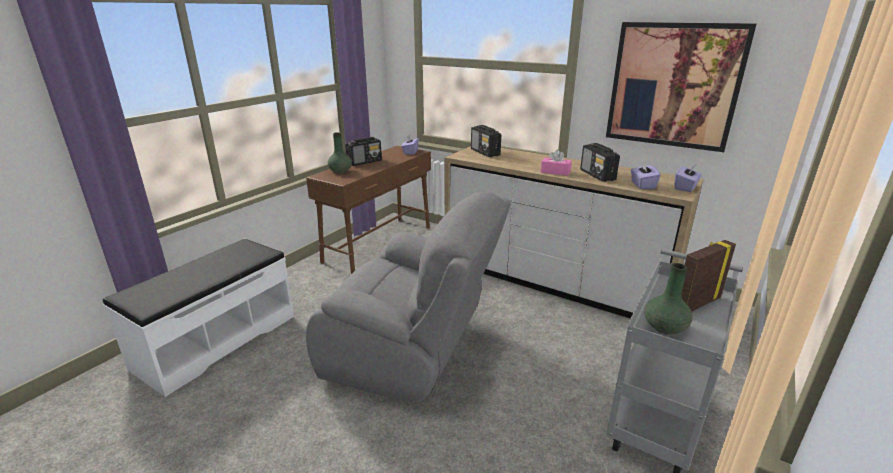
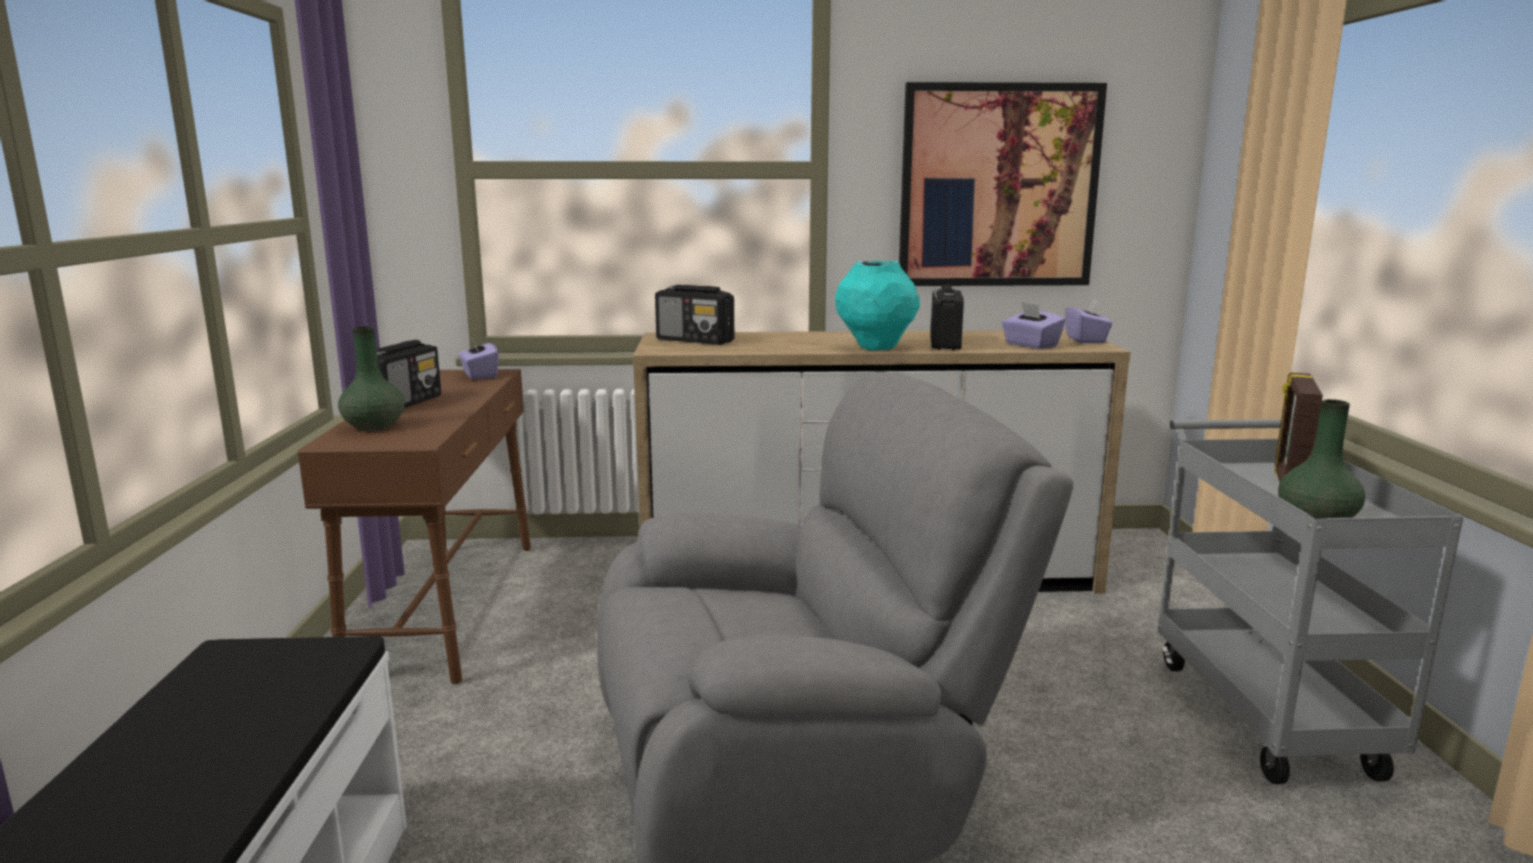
camera: 35 degrees left, 10 degrees down
pink tissue box [541,150,572,176] -> turquoise vase [835,260,920,350]
radio [580,143,620,182] -> radio turned 120 degrees counterclockwise [930,285,964,350]

